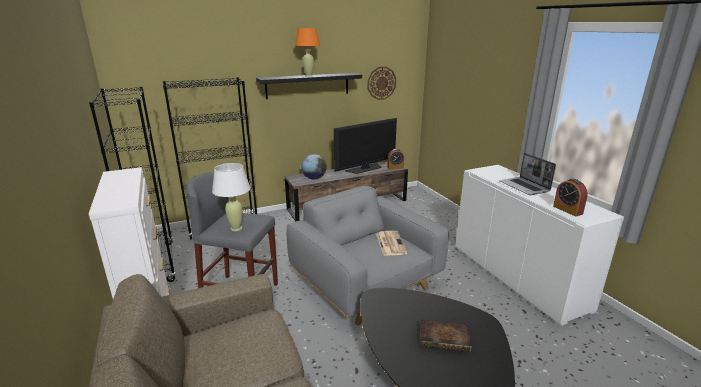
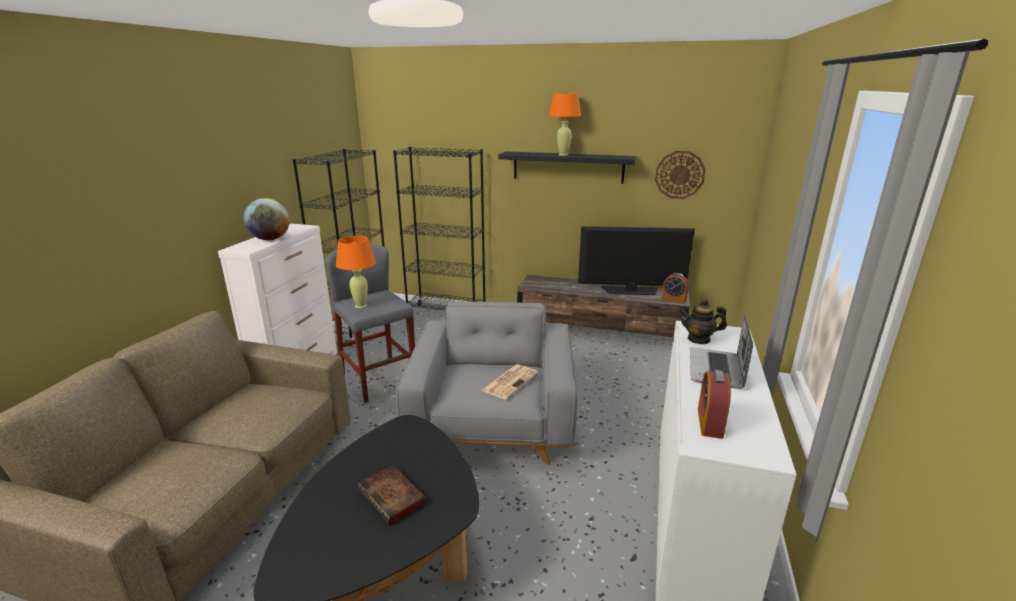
camera: 40 degrees right, 0 degrees up
white table lamp [212,163,250,231] -> orange table lamp [336,236,376,308]
globe [301,154,327,179] -> globe moved to [244,198,290,240]
none -> teapot [679,299,727,344]

